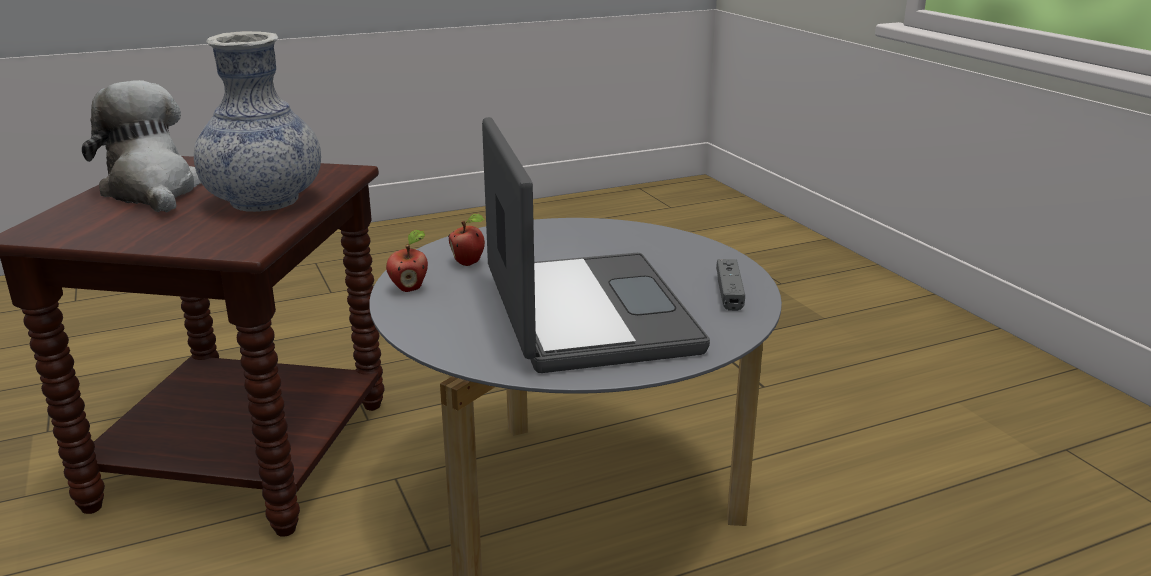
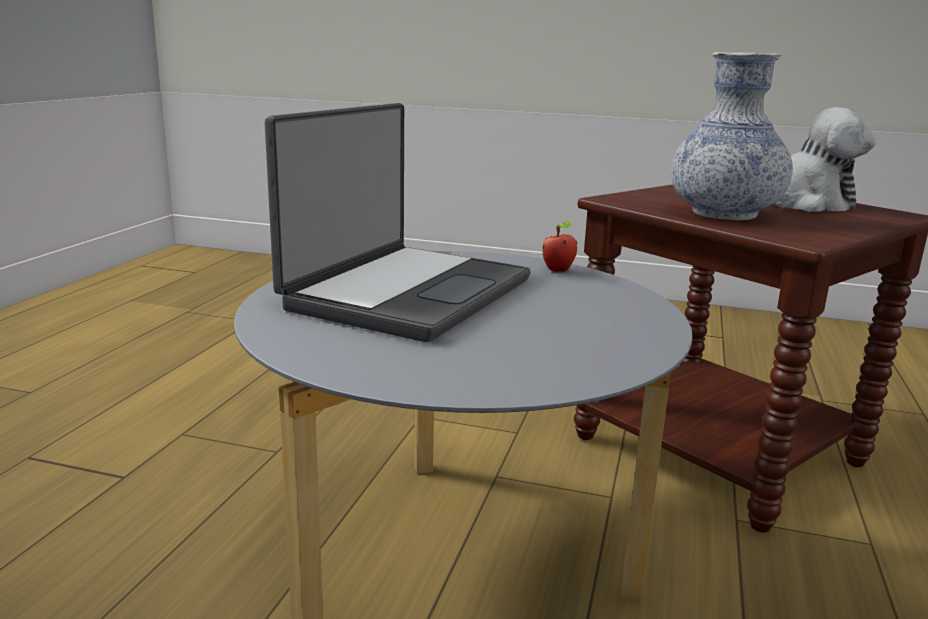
camera: 130 degrees right, 5 degrees down
apple [448,213,485,266] -> none
laptop [482,117,710,373] -> laptop turned 90 degrees counterclockwise [265,103,531,342]
grey game controller [716,259,745,311] -> none

